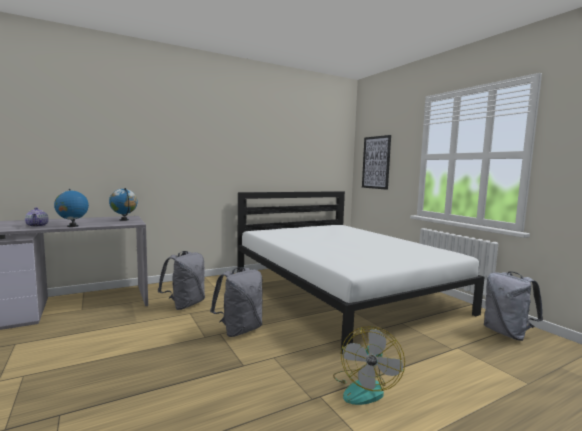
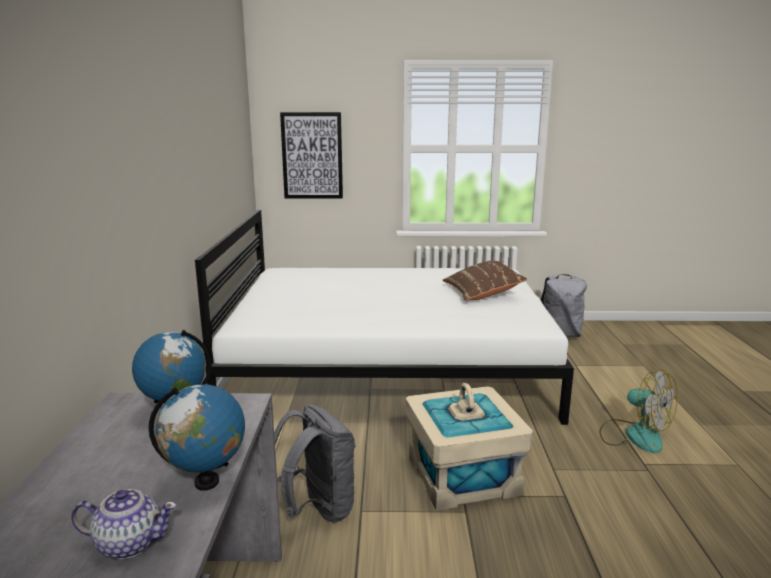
camera: 60 degrees left, 10 degrees up
grey backpack [210,267,263,337] -> beige storage box [405,383,533,511]
none -> brown pillow [443,261,527,301]

